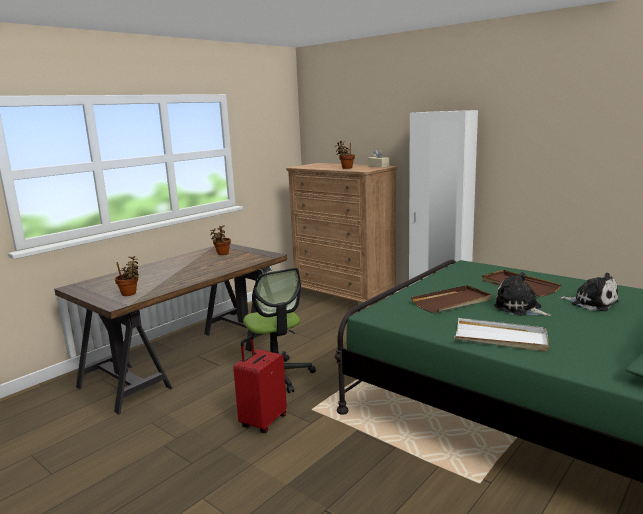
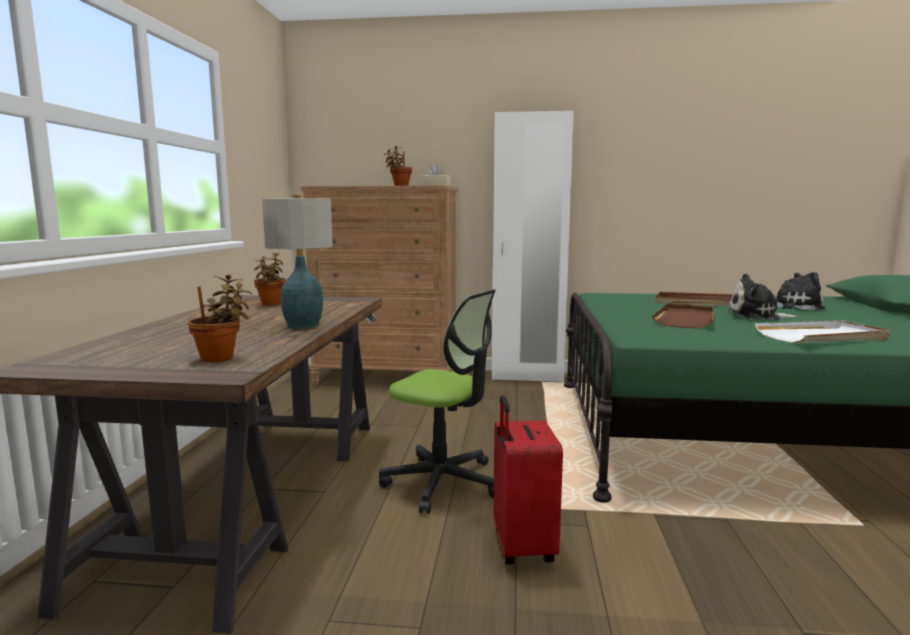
camera: 35 degrees left, 5 degrees down
none -> table lamp [262,194,333,329]

